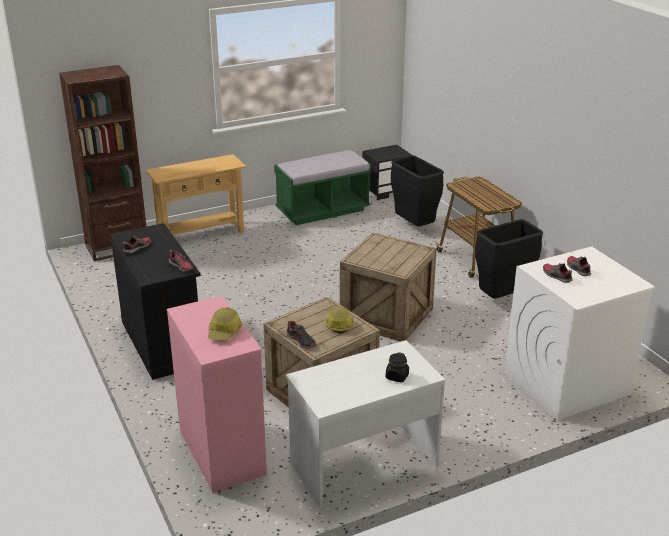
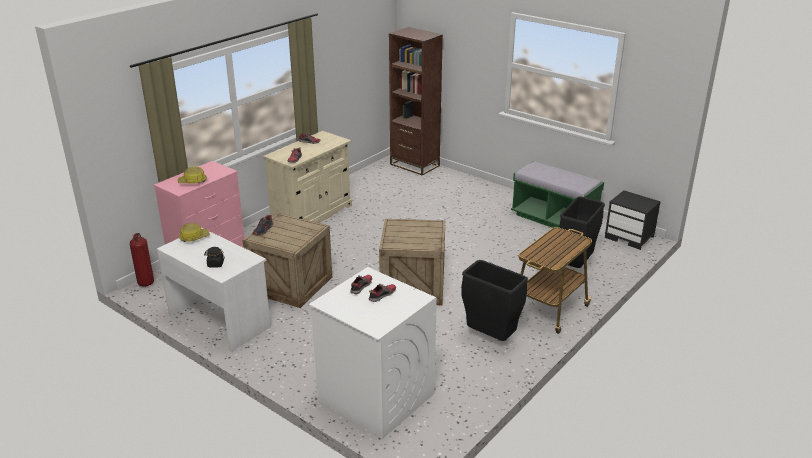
camera: 65 degrees right, 0 degrees up
black cabinet [110,223,201,380] -> beige cabinet [263,131,352,223]
beige console table [146,154,246,235] -> none
hard hat [325,306,354,333] -> hard hat moved to [179,223,210,242]
none -> fire extinguisher [130,233,154,287]

